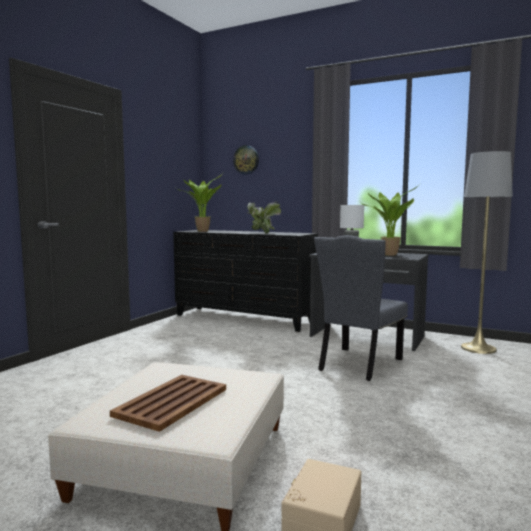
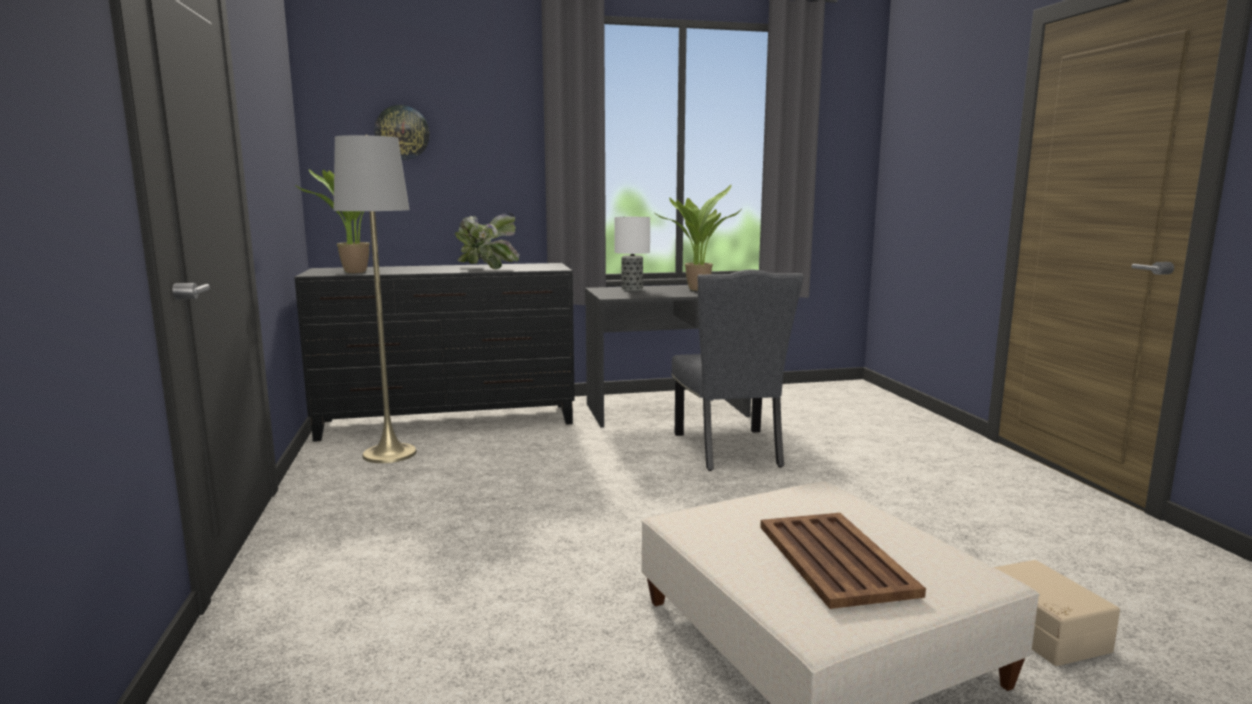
camera: 40 degrees left, 5 degrees up
grey floor lamp [461,151,513,354] -> grey floor lamp moved to [334,135,417,463]

